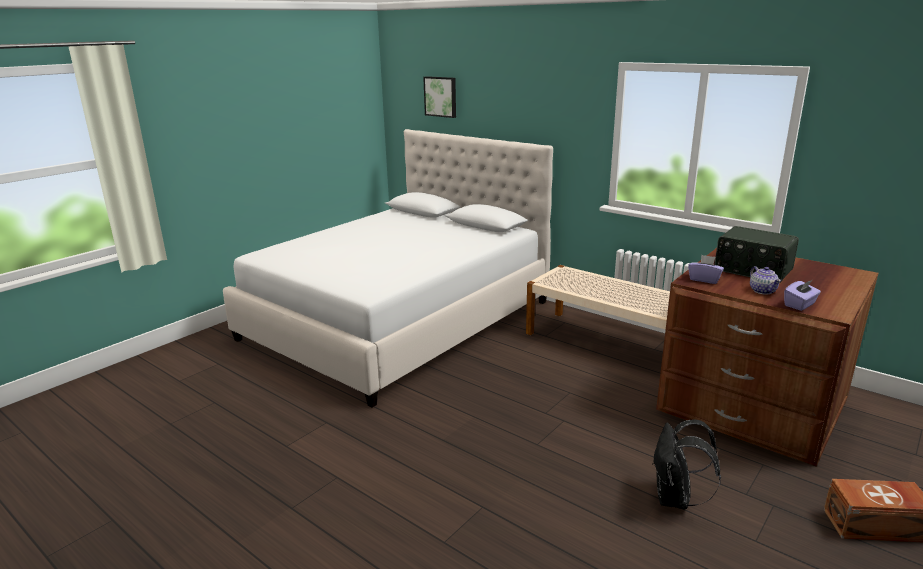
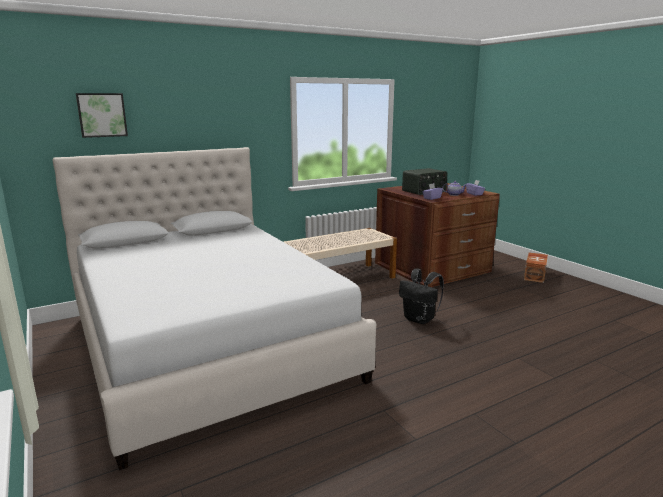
camera: 70 degrees left, 5 degrees down
black backpack [652,419,721,509] -> black backpack moved to [399,268,444,324]

